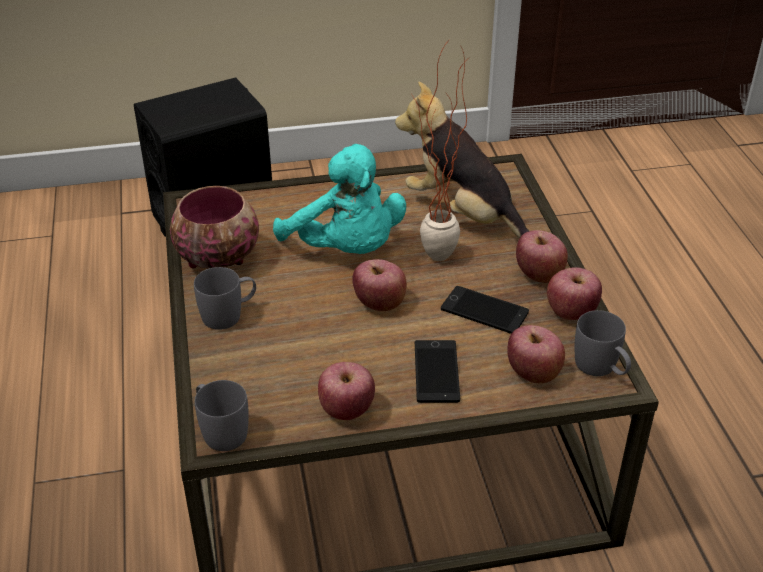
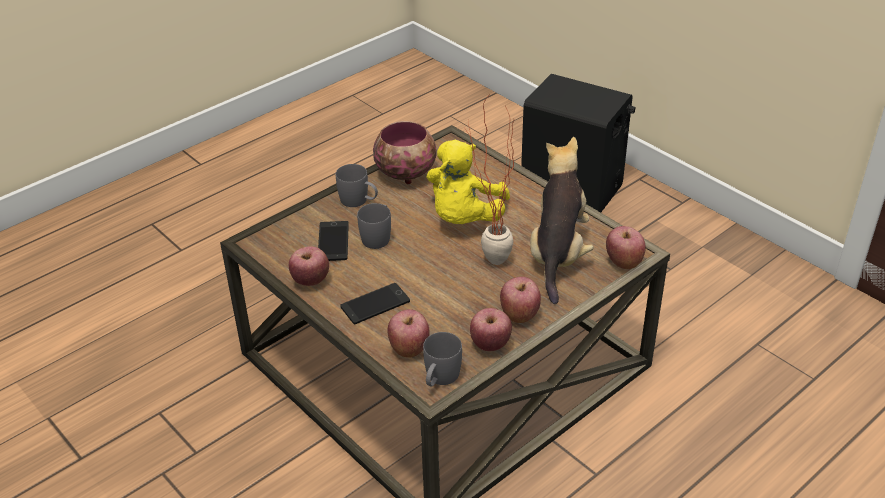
camera: 60 degrees right, 0 degrees up
grey mug [195,380,249,451] -> grey mug moved to [357,203,391,249]
turquoise plush toy [273,144,406,254] -> yellow plush toy [426,140,510,224]
apple [352,259,407,311] -> apple moved to [606,226,646,269]
phone [441,286,529,334] -> phone moved to [318,221,349,261]

